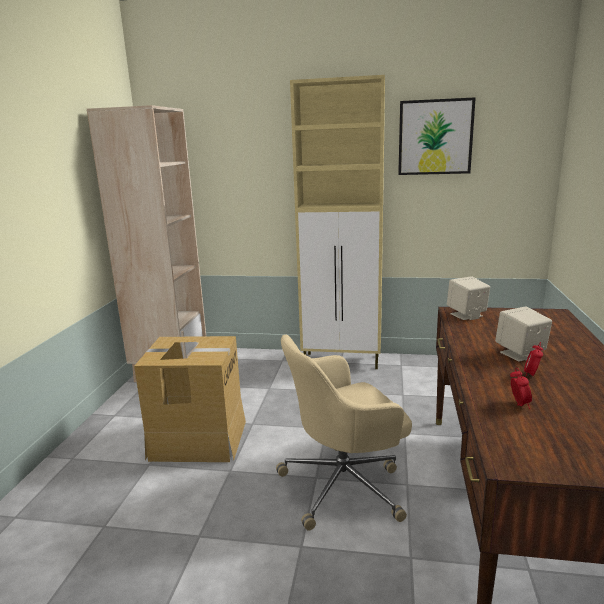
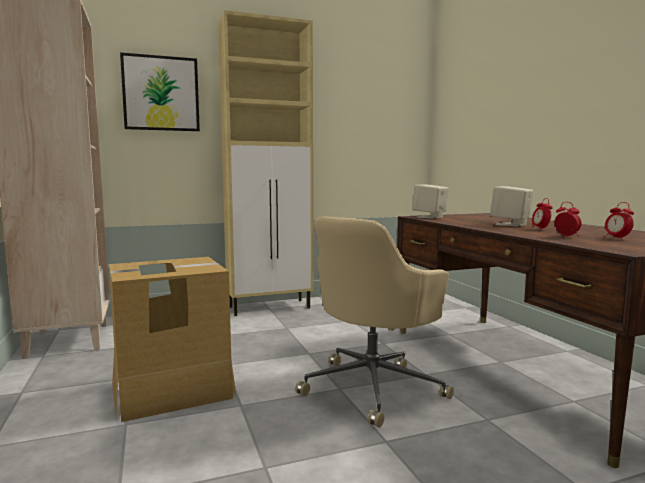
camera: 30 degrees left, 10 degrees down
picture [398,97,476,175] -> picture moved to [120,52,200,131]
none -> alarm clock [605,202,634,239]

